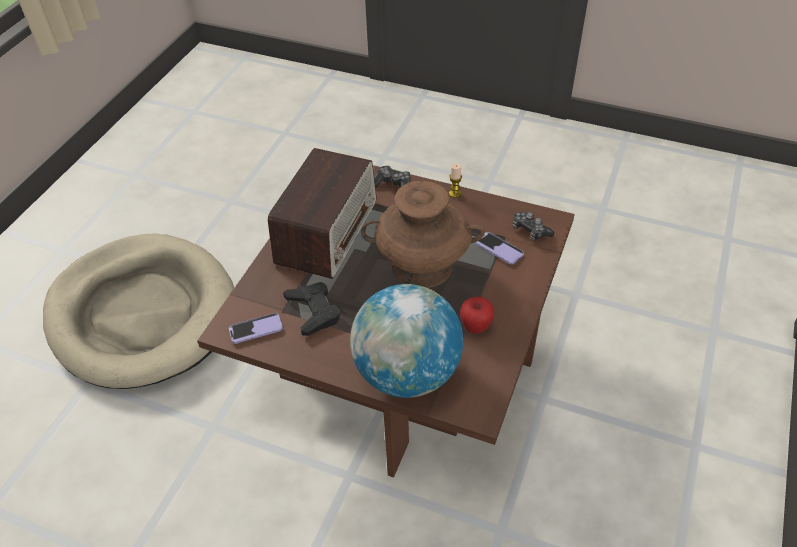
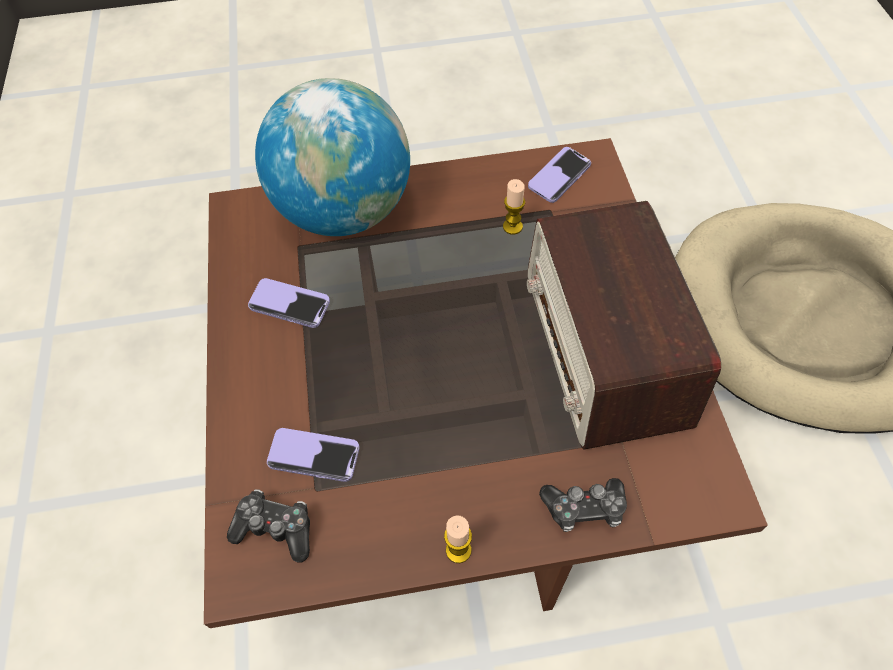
camera: 150 degrees right, 10 degrees up
black game controller [283,282,340,336] -> candle [503,179,525,235]
brown vase [361,181,485,288] -> none
apple [460,297,494,333] -> phone [248,278,330,328]

